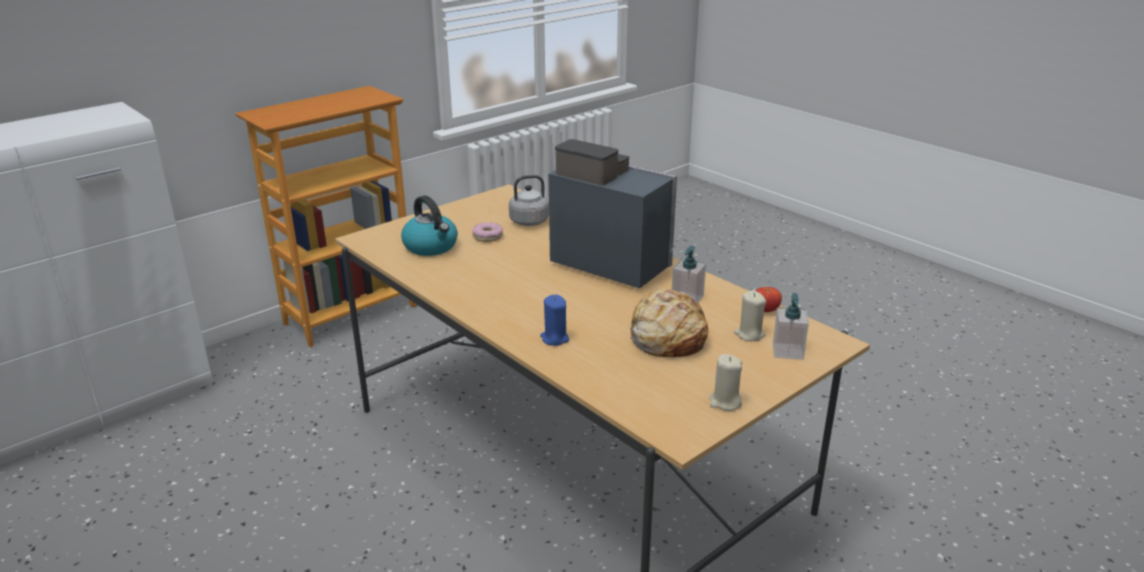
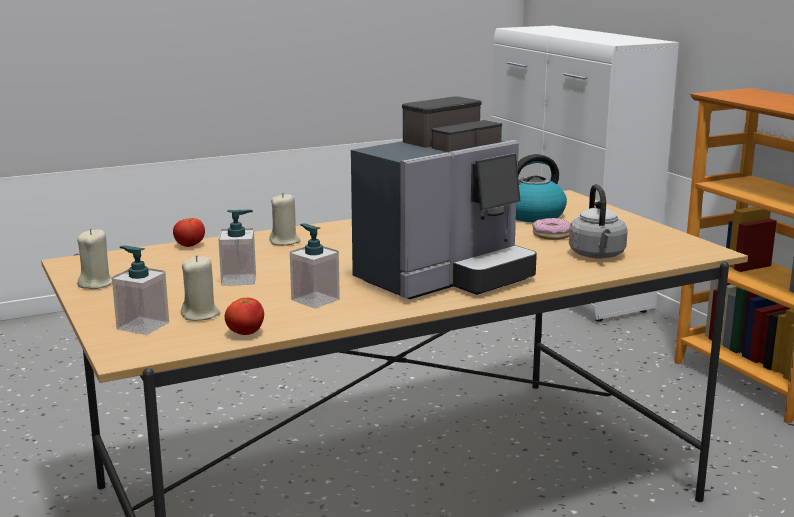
camera: 105 degrees right, 10 degrees down
blue candle [540,295,569,346] -> beige candle [269,193,301,245]
bread [630,289,708,357] -> soap dispenser [219,209,256,286]
none -> tomato [173,218,205,247]

